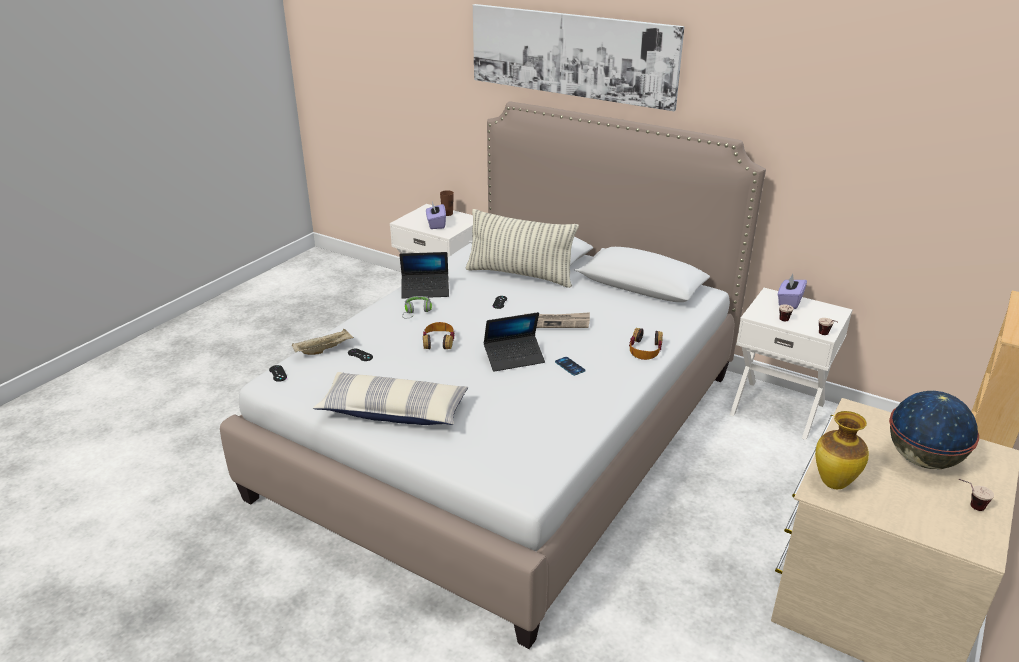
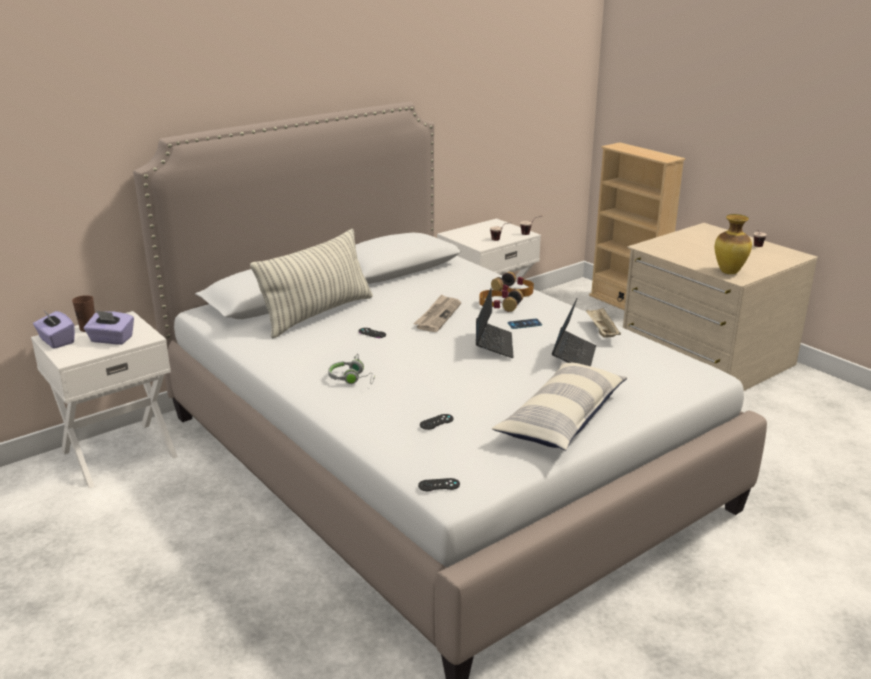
camera: 70 degrees left, 5 degrees down
beige tray [292,329,354,355] -> beige tray moved to [586,308,621,338]
laptop [399,252,449,299] -> laptop moved to [552,298,596,366]
headphones [423,322,455,349] -> headphones moved to [479,289,523,312]
picture [473,4,685,111] -> none
purple tissue box [778,274,807,309] -> purple tissue box moved to [33,311,75,349]
globe [889,391,979,469] -> none

